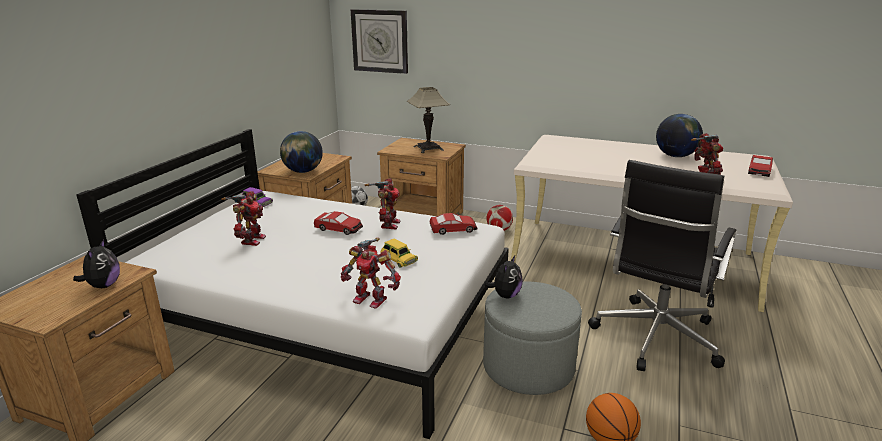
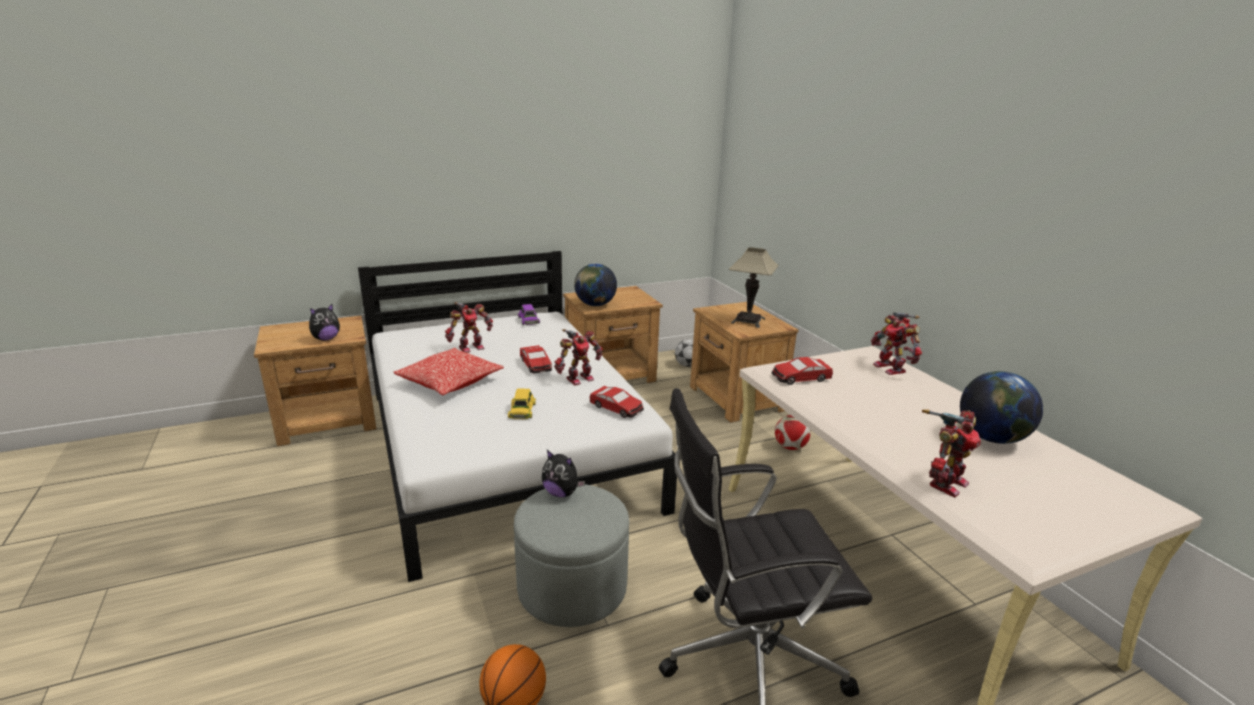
camera: 45 degrees right, 0 degrees up
toy robot [341,238,401,309] -> toy robot moved to [871,312,922,375]
wall clock [351,9,408,74] -> none
plush toy [484,256,523,299] -> plush toy turned 45 degrees clockwise [542,450,585,497]
toy car [748,155,773,177] -> toy car moved to [772,357,833,385]
none -> pillow [393,348,504,395]

